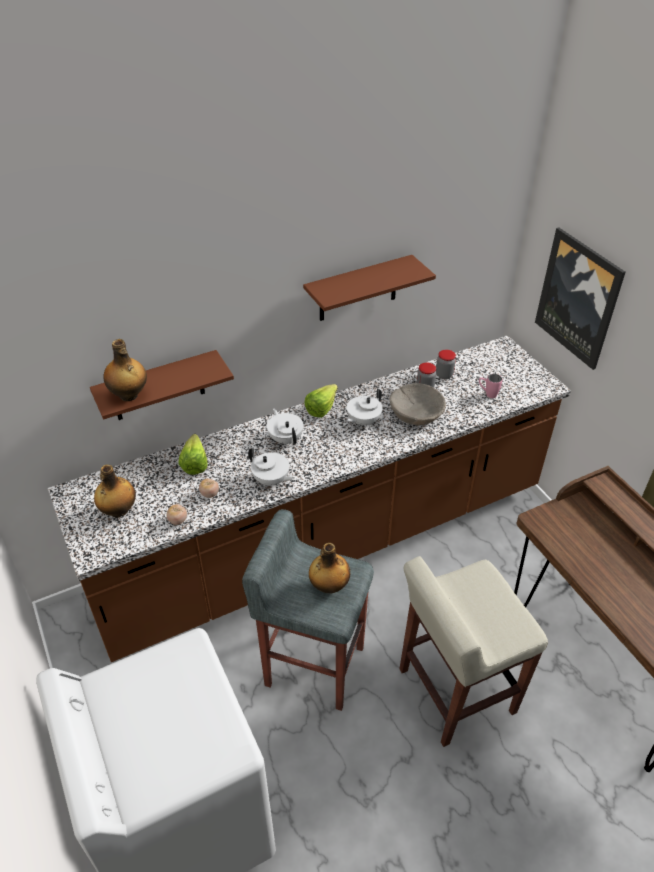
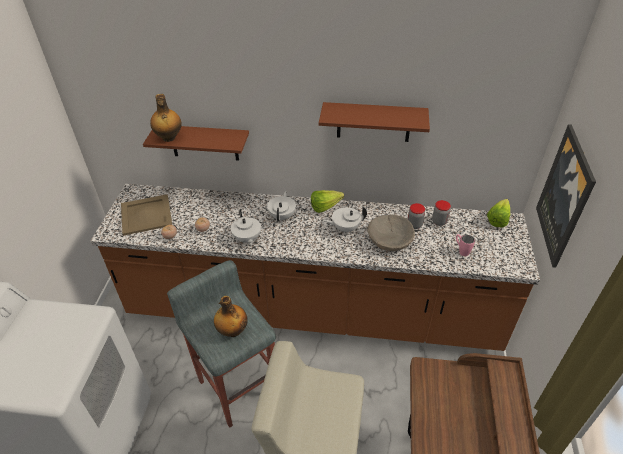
camera: 35 degrees right, 0 degrees up
bottle [94,464,136,517] -> beige tray [121,194,172,236]
lettuce [178,434,207,475] -> lettuce moved to [487,199,510,228]

